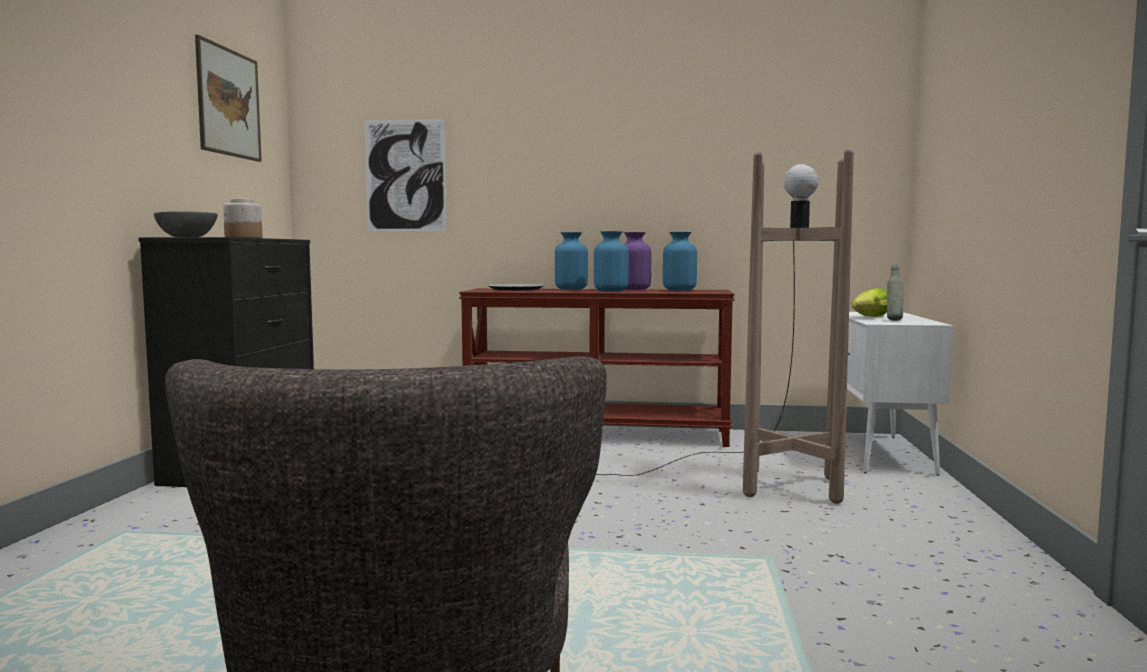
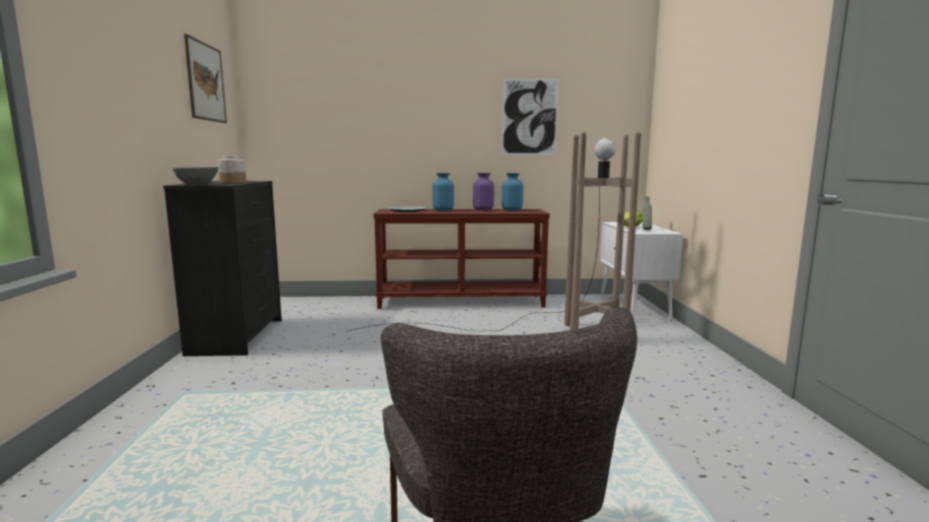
camera: 10 degrees left, 5 degrees up
picture [365,119,446,231] -> picture moved to [502,78,558,155]
blue vase [594,231,629,292] -> none

